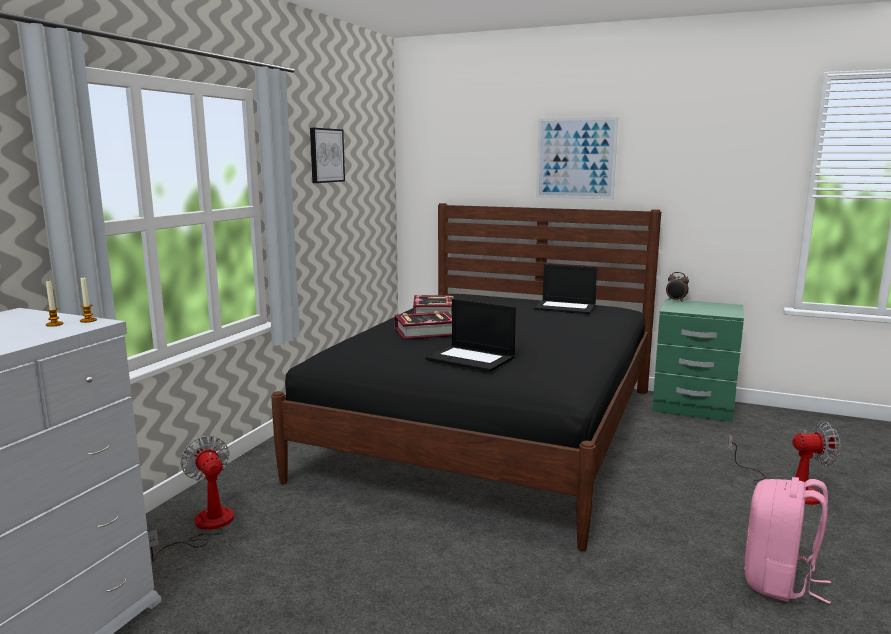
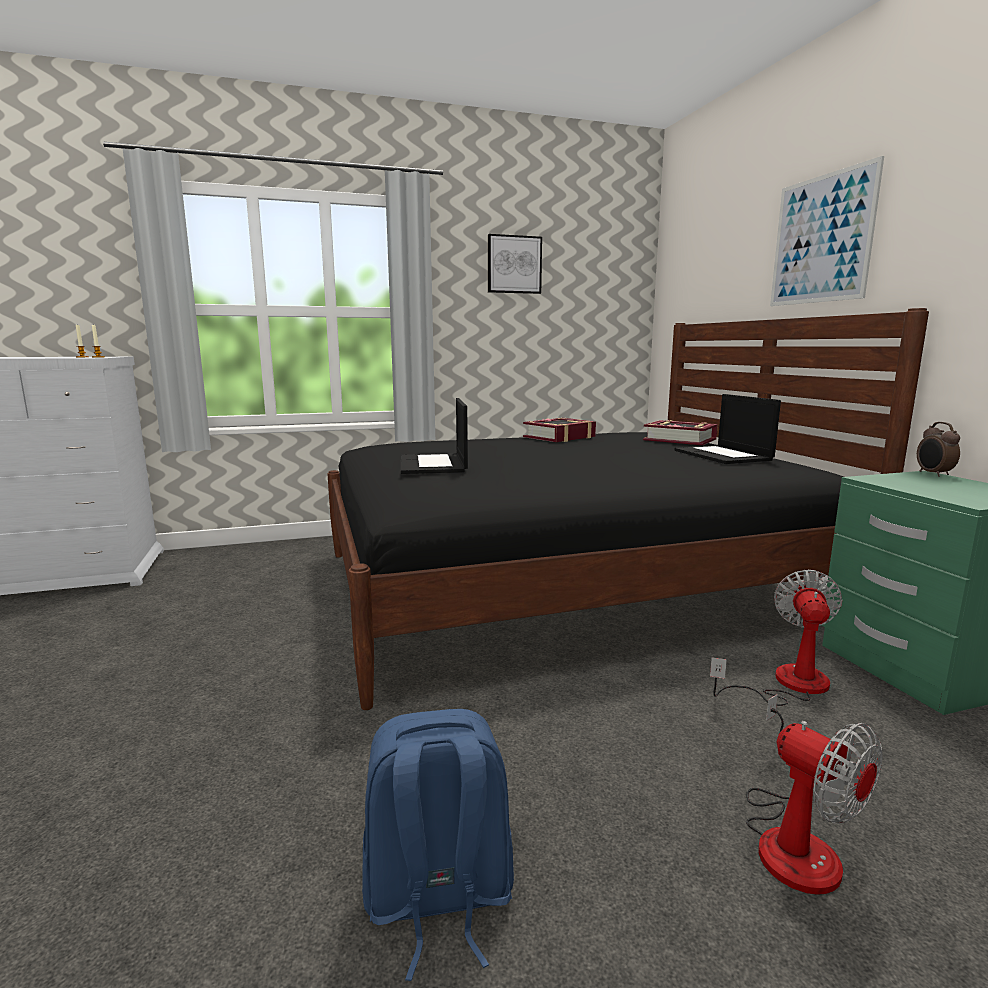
camera: 50 degrees right, 0 degrees up
fan [148,436,234,562] -> fan moved to [710,570,842,706]
book [395,311,452,340] -> book moved to [643,420,718,445]
pink backpack [744,477,831,604] -> blue backpack [362,709,514,981]

